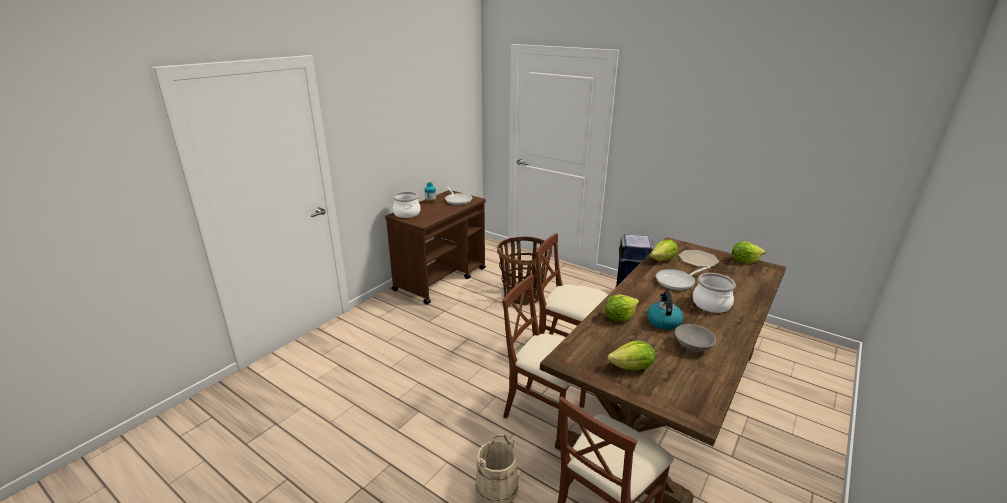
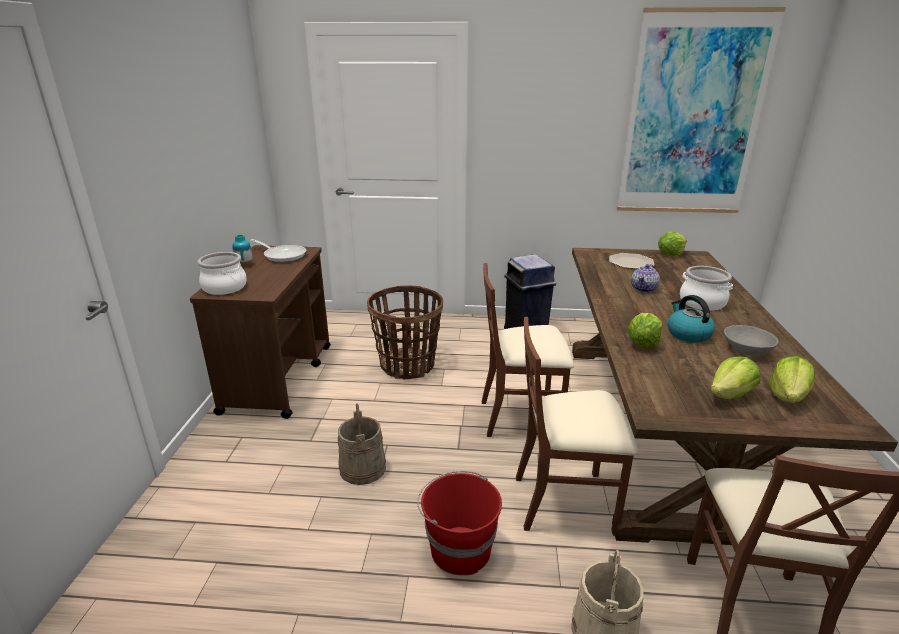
camera: 30 degrees left, 0 degrees up
lettuce [650,240,678,261] -> lettuce moved to [769,356,815,403]
frying pan [656,266,711,290] -> teapot [631,264,660,293]
none -> beige bucket [338,403,386,485]
none -> red bucket [417,471,502,575]
none -> picture [617,7,786,213]

